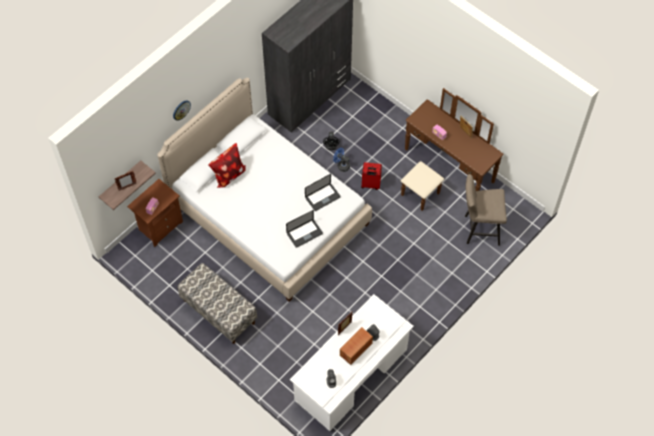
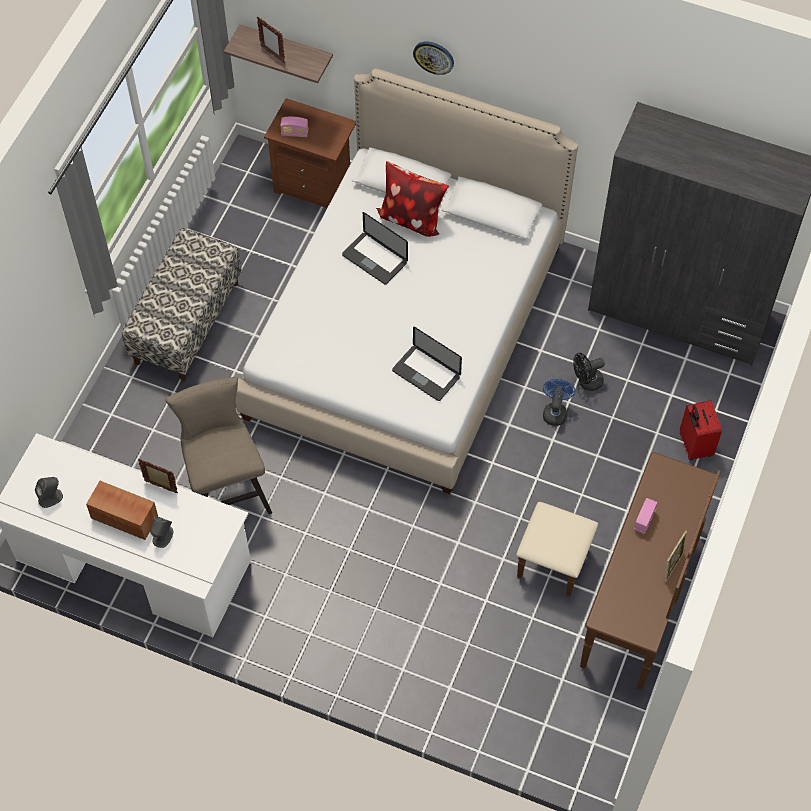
camera: 70 degrees right, 0 degrees up
laptop [286,210,323,248] -> laptop moved to [342,212,408,285]
red suitcase [361,162,382,190] -> red suitcase moved to [680,400,722,460]
beige stool [465,174,507,246] -> beige stool moved to [165,377,272,514]

